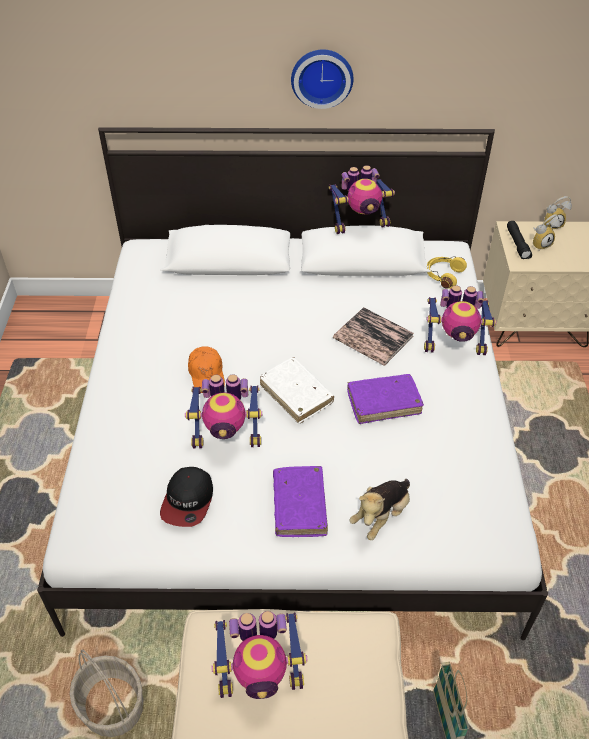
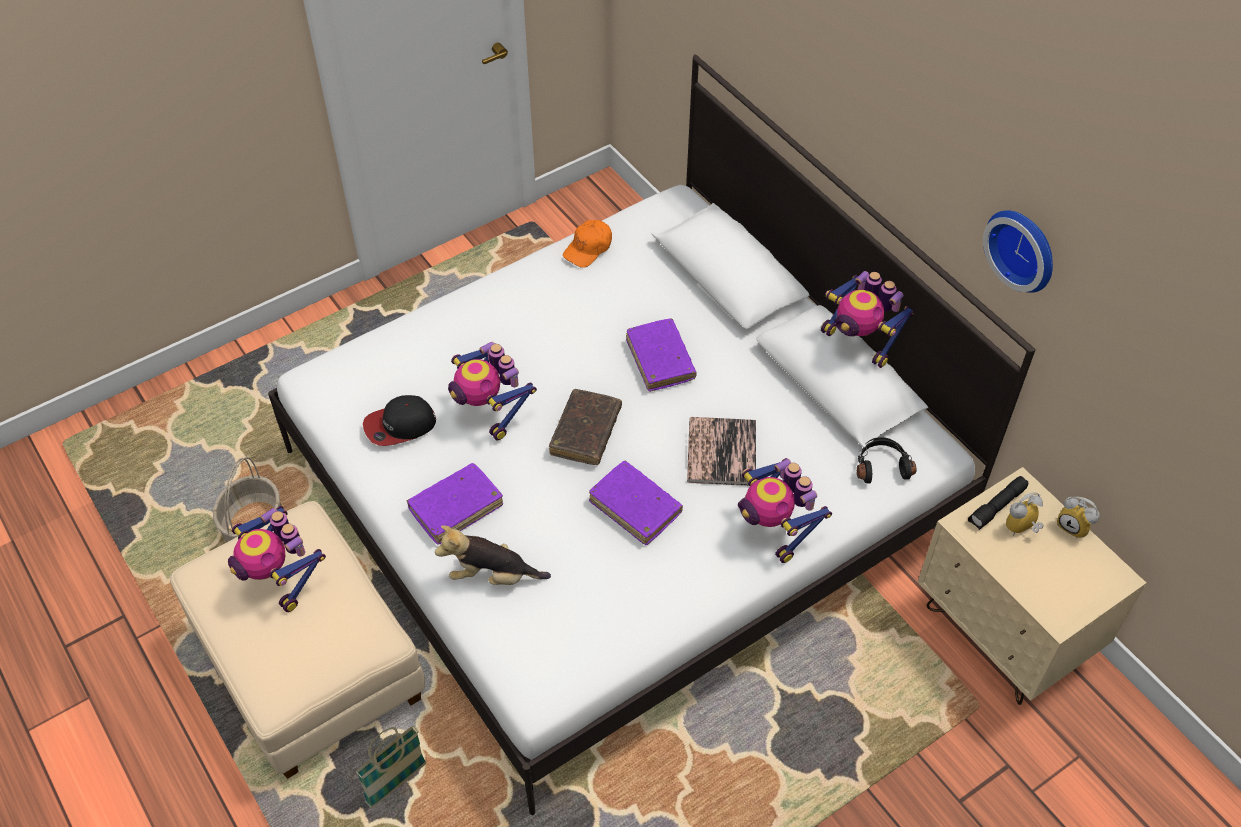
camera: 55 degrees right, 5 degrees up
orange cap [188,346,225,393] -> orange cap moved to [563,220,612,268]
white book [260,357,334,424] -> brown book [549,389,622,465]
wall clock [291,50,353,109] -> wall clock moved to [983,210,1053,293]
yellow headphones [427,256,467,289] -> black headphones [857,437,916,484]
alarm clock [533,214,560,250] -> alarm clock turned 120 degrees clockwise [1006,492,1044,536]
none -> purple book [626,318,697,392]

